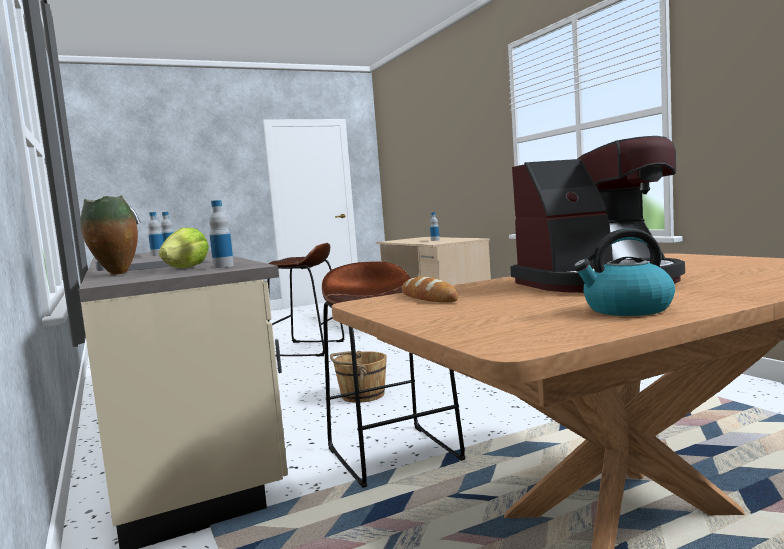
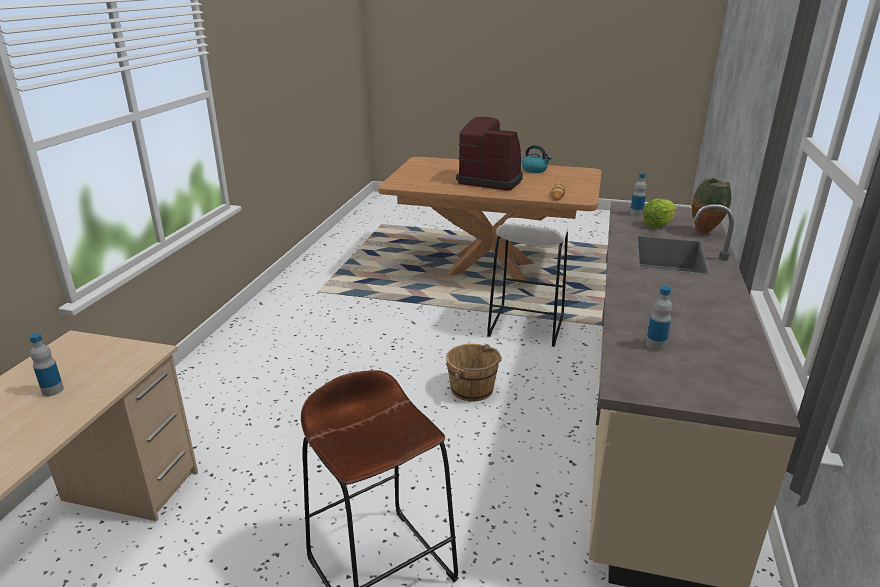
camera: 140 degrees left, 20 degrees up
bottle [148,212,164,256] -> none
brown stool [322,261,466,488] -> white stool [487,218,568,347]

